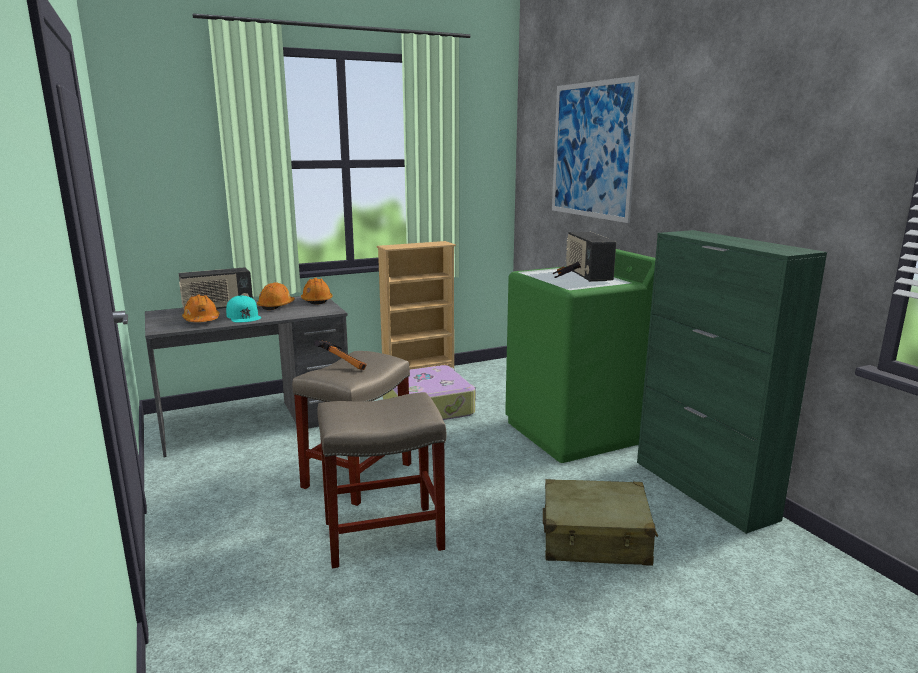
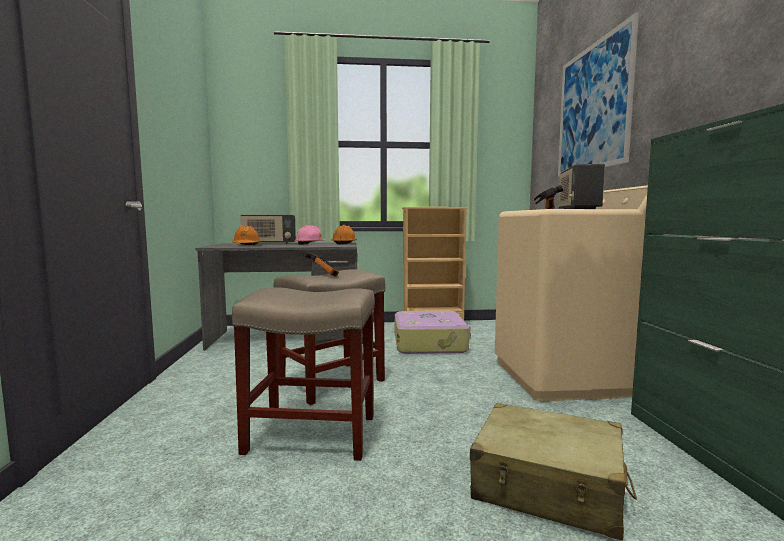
camera: 20 degrees right, 10 degrees down
turquoise cap [226,295,261,322] -> none
orange hard hat [257,282,295,310] -> pink hard hat [295,225,327,245]
green washing machine [505,249,655,463] -> beige washing machine [495,185,648,402]

